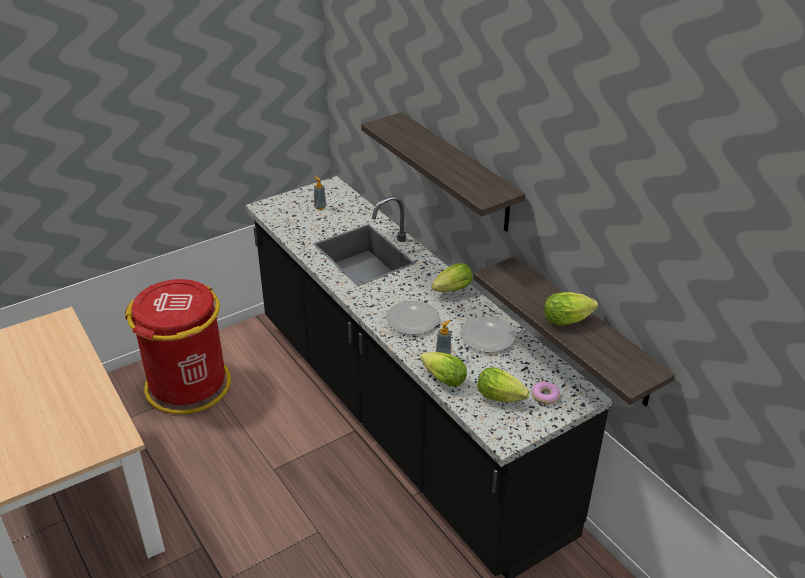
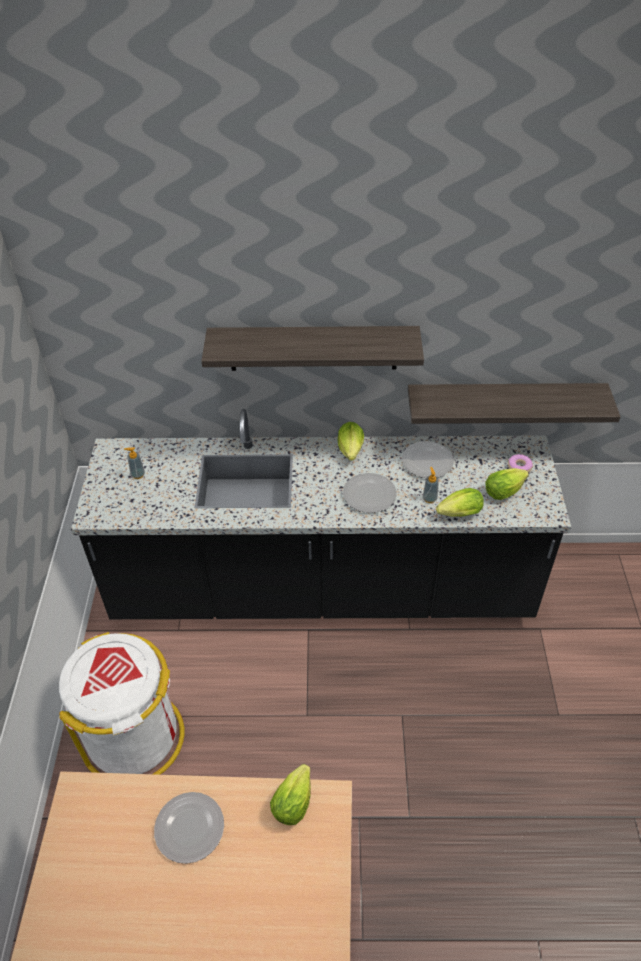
camera: 55 degrees left, 10 degrees up
red trash can [125,279,231,414] -> white trash can [59,632,184,775]
lettuce [544,292,598,326] -> lettuce moved to [270,764,311,825]
none -> plate [154,792,224,864]

